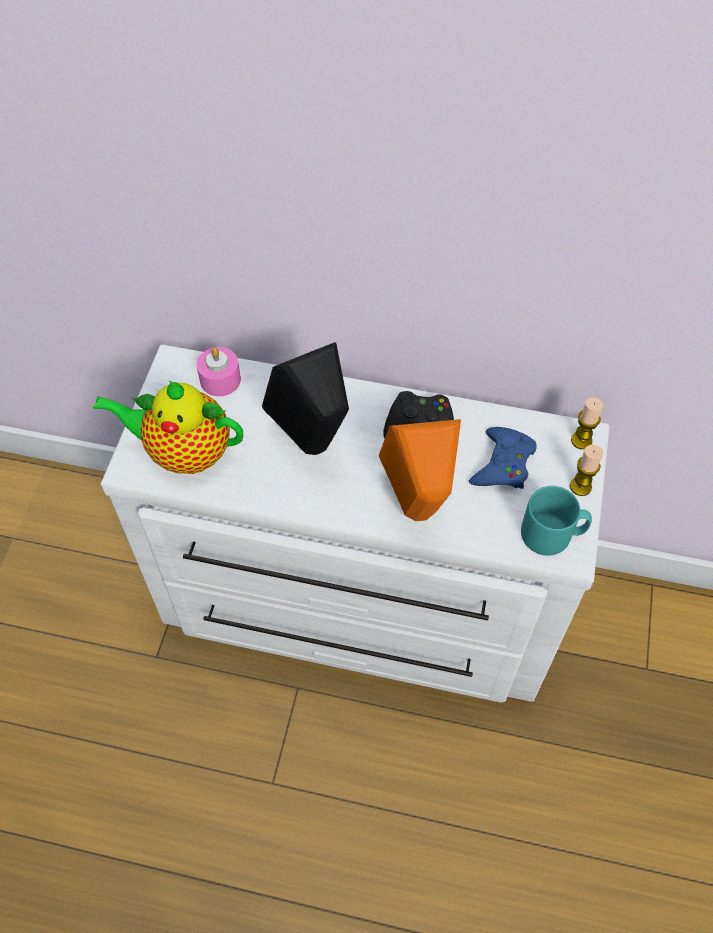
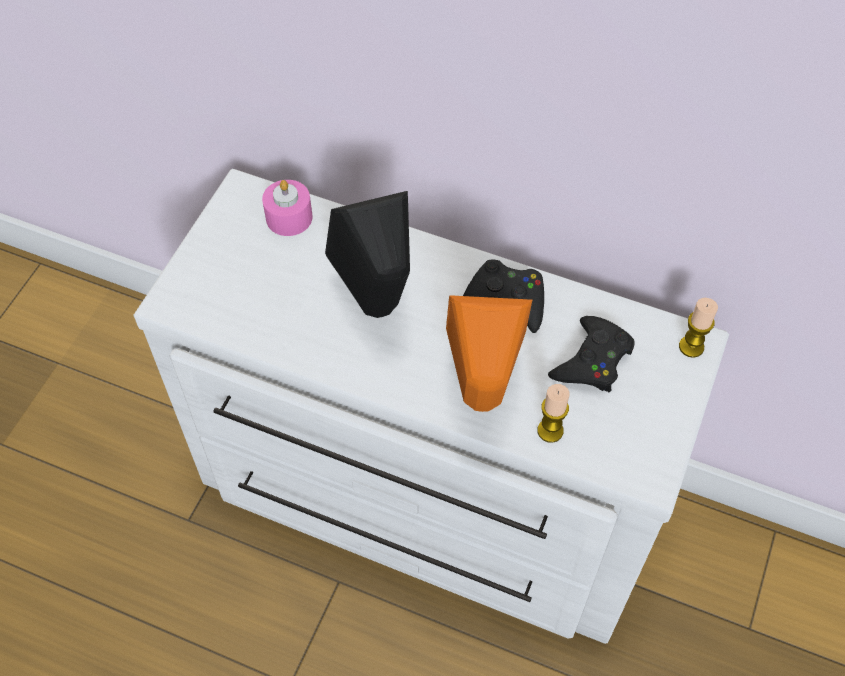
camera: 10 degrees right, 0 degrees up
teapot [93,381,243,474] -> none
blue game controller [469,427,537,489] -> black game controller [548,316,635,392]
turquoise mug [521,486,592,556] -> none
candle [570,445,603,496] -> candle moved to [537,384,570,443]

